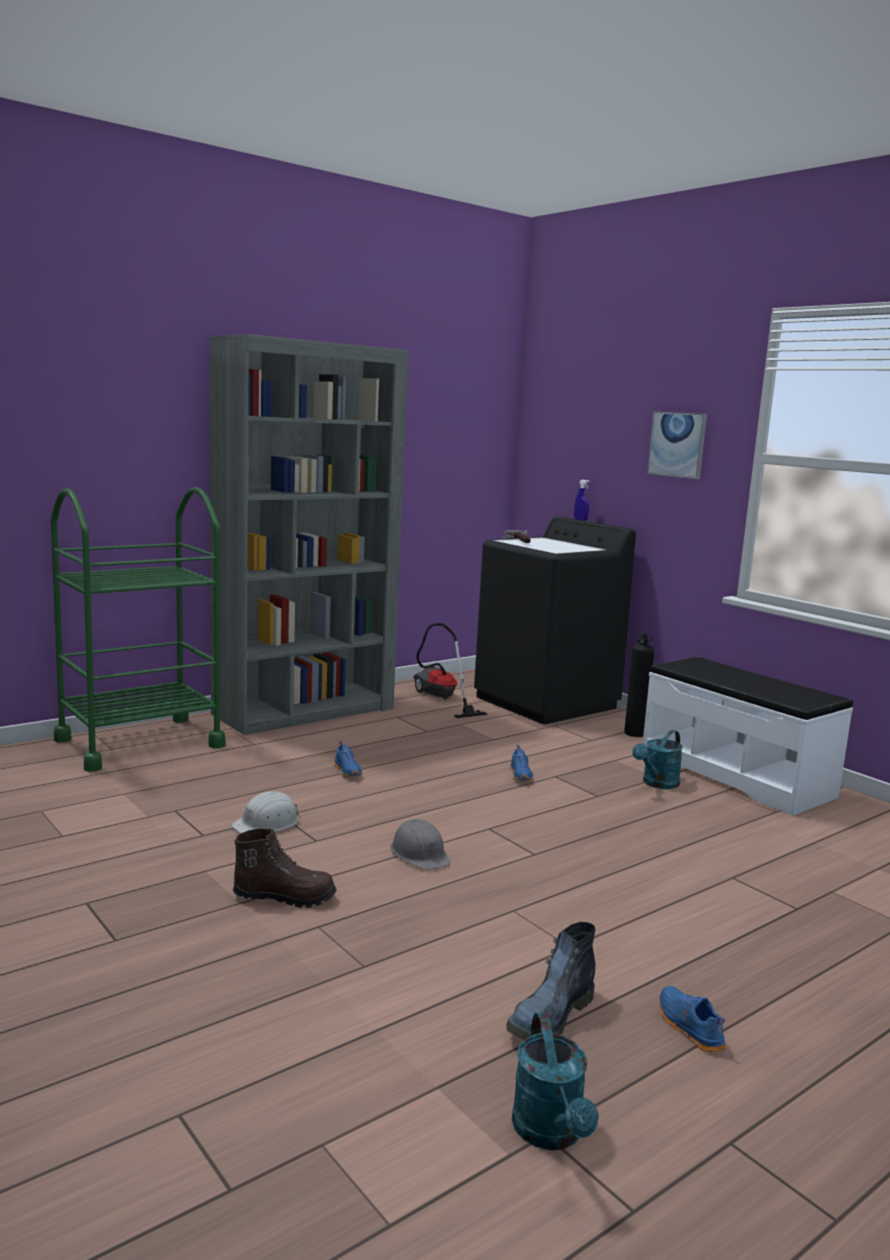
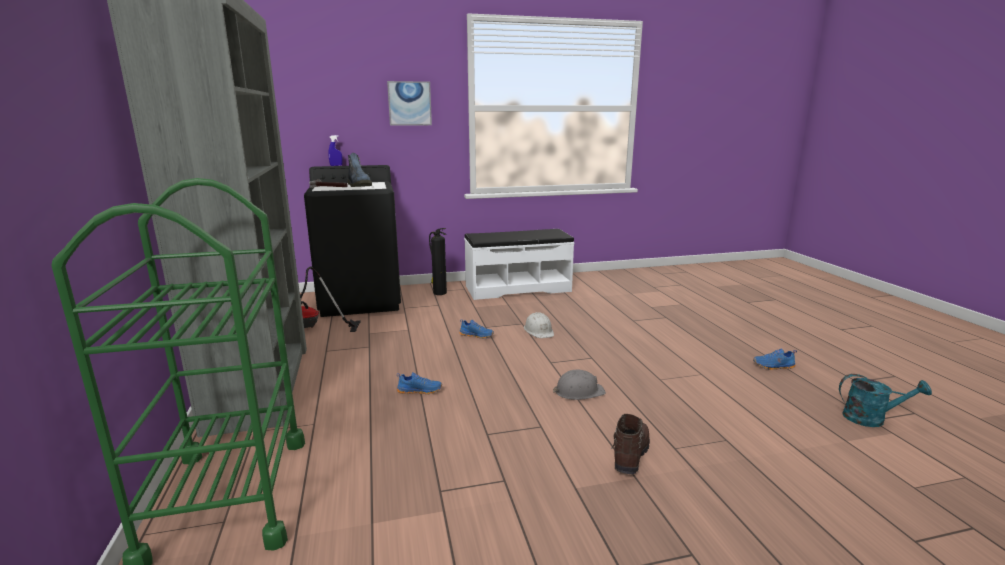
camera: 65 degrees left, 5 degrees up
white hard hat [231,791,299,834] -> white hard hat moved to [524,312,554,338]
boot [506,922,596,1040] -> boot moved to [348,153,372,187]
turquoise watering can [632,730,683,789] -> none

